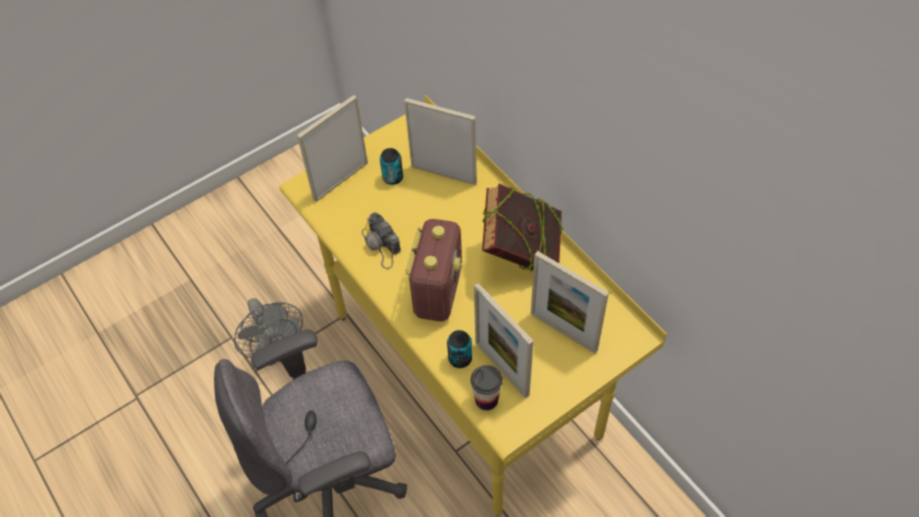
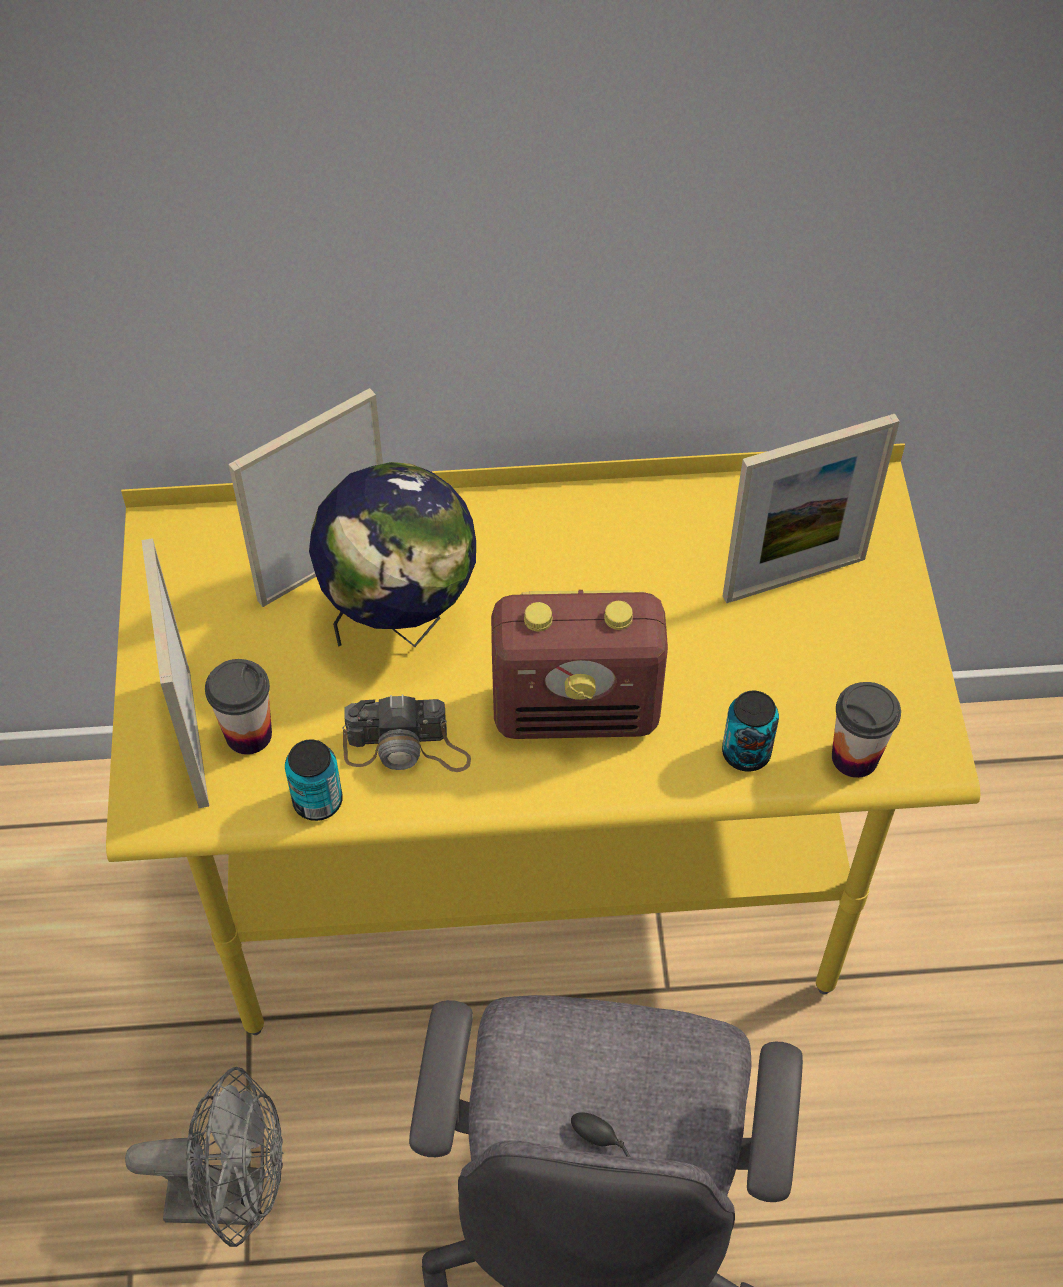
camera: 60 degrees left, 0 degrees up
can [380,148,403,185] -> can moved to [285,739,343,821]
radio [405,219,462,322] -> radio turned 135 degrees clockwise [491,589,668,739]
picture frame [474,283,534,398] -> none
book [482,184,564,272] -> none
none -> cup [205,659,272,755]
none -> globe [309,462,476,647]

